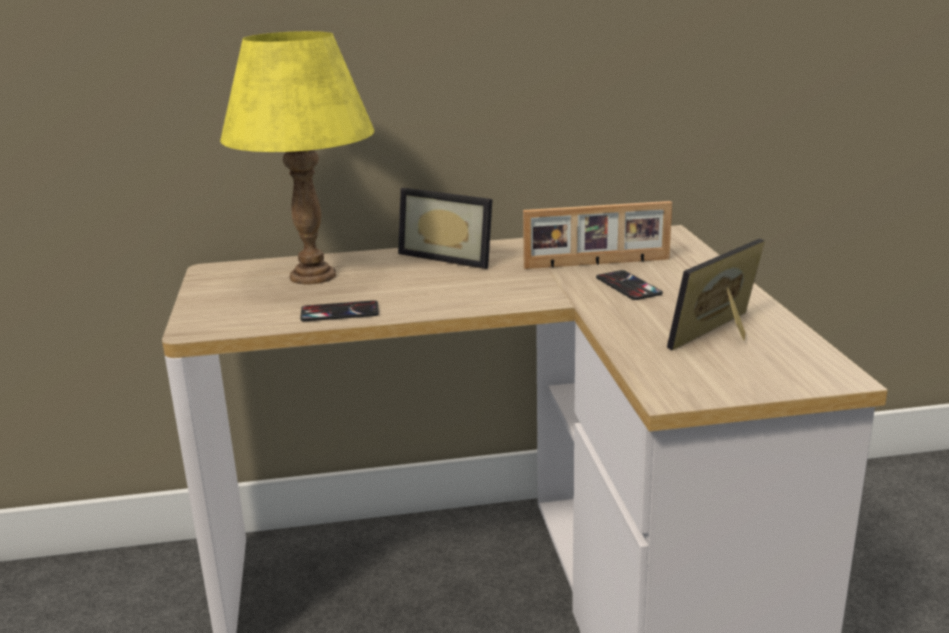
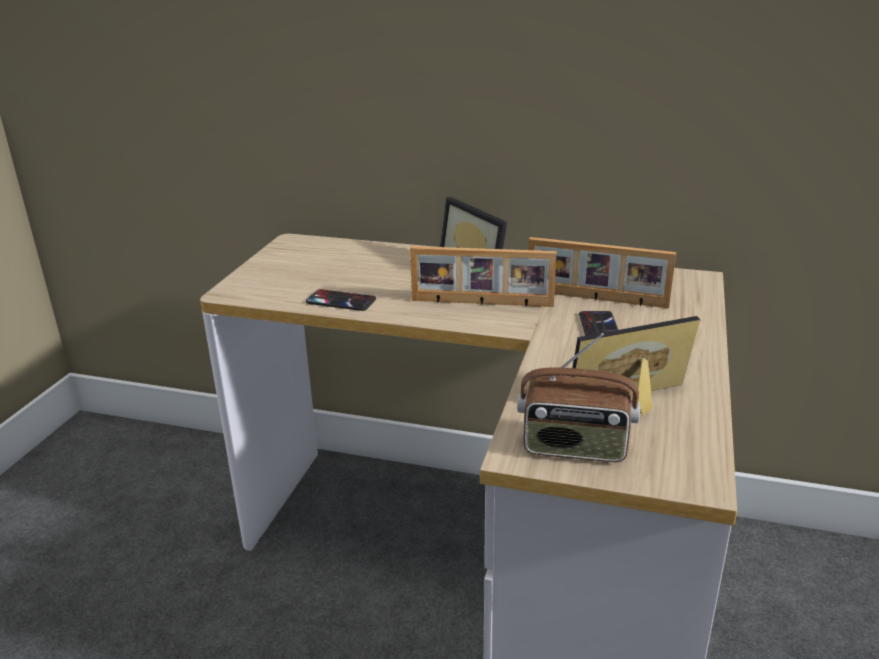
camera: 25 degrees right, 5 degrees up
yellow table lamp [220,31,374,285] -> none
none -> picture frame [410,246,557,307]
none -> radio [517,333,640,462]

